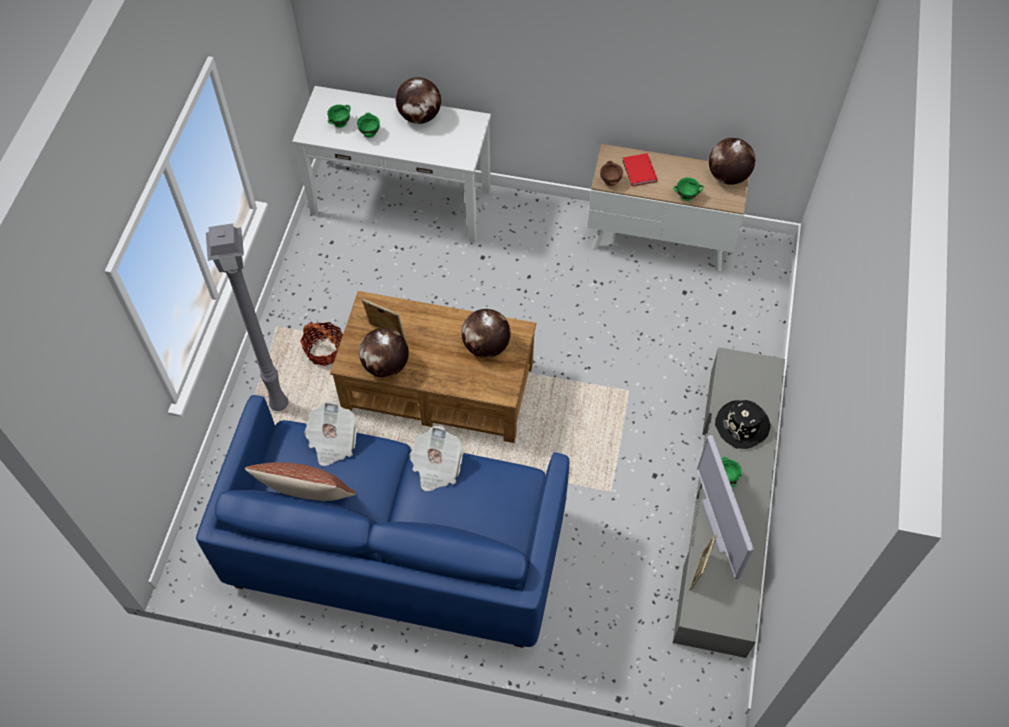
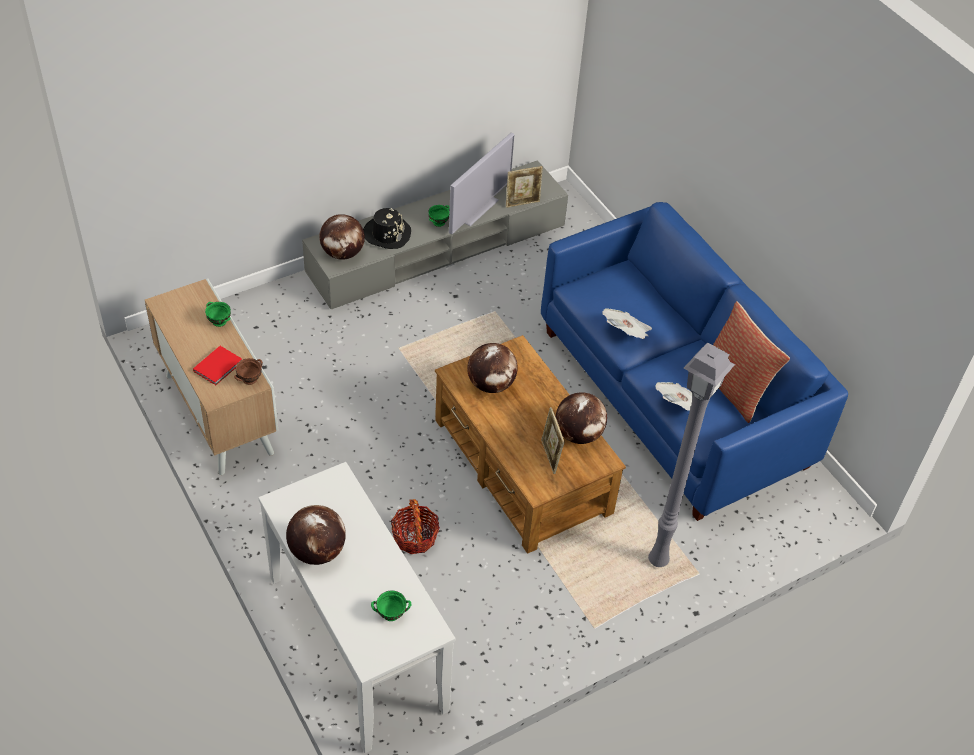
camera: 135 degrees left, 10 degrees down
basket [300,322,343,366] -> basket moved to [391,499,440,554]
green bowl [357,112,380,138] -> none
globe [709,138,755,185] -> globe moved to [319,214,365,260]

